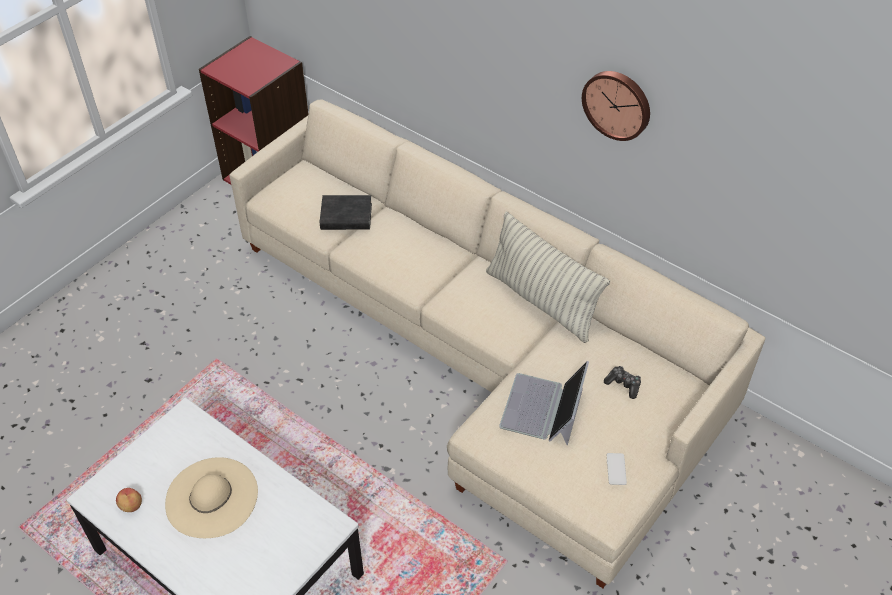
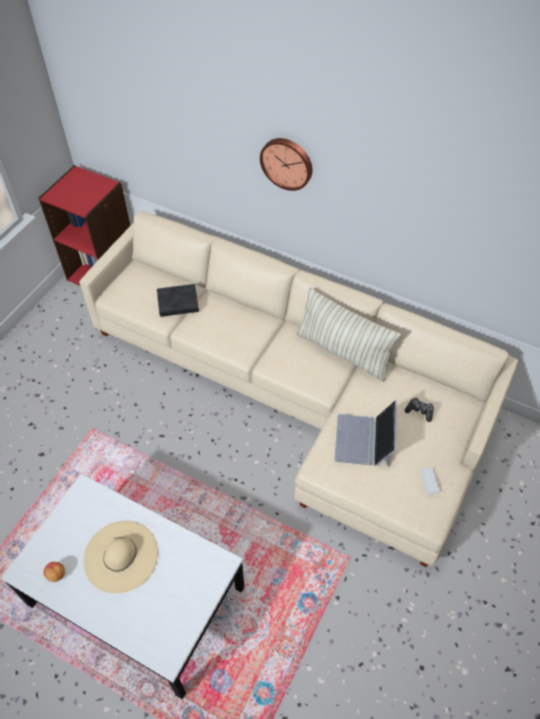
camera: 10 degrees left, 5 degrees up
wall clock [582,71,650,141] -> wall clock moved to [260,138,312,191]

